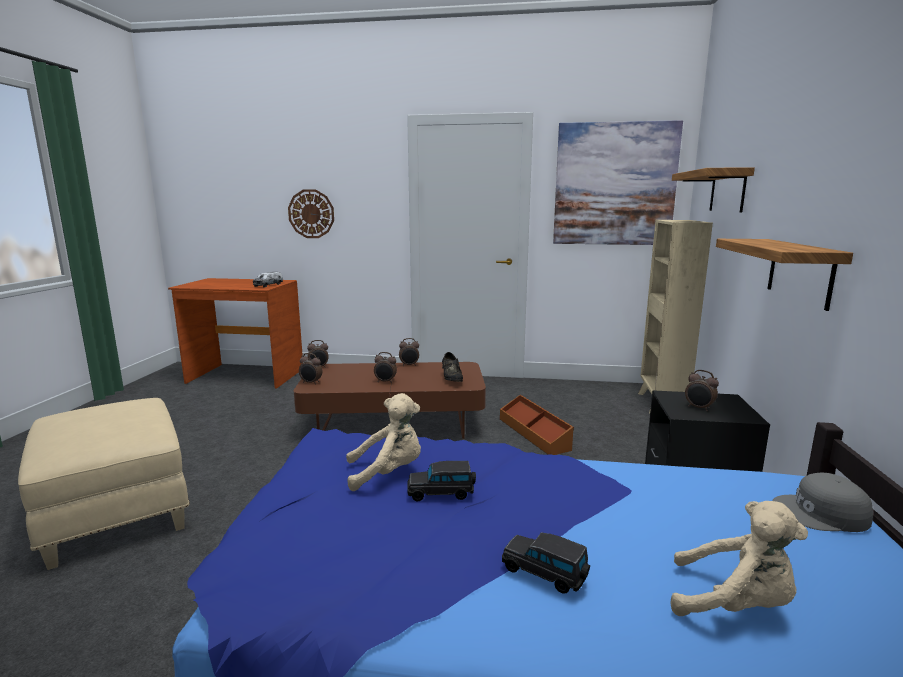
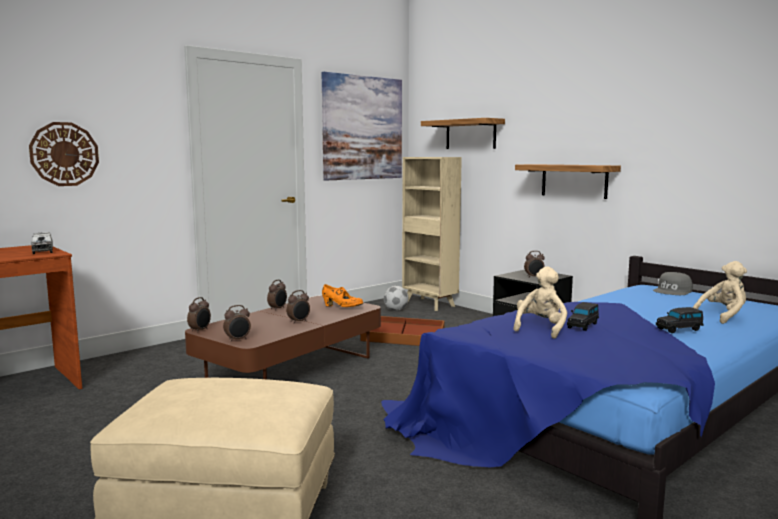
camera: 50 degrees left, 5 degrees down
black shoe [442,352,463,382] -> orange shoe [322,284,363,307]
none -> football [384,286,408,311]

